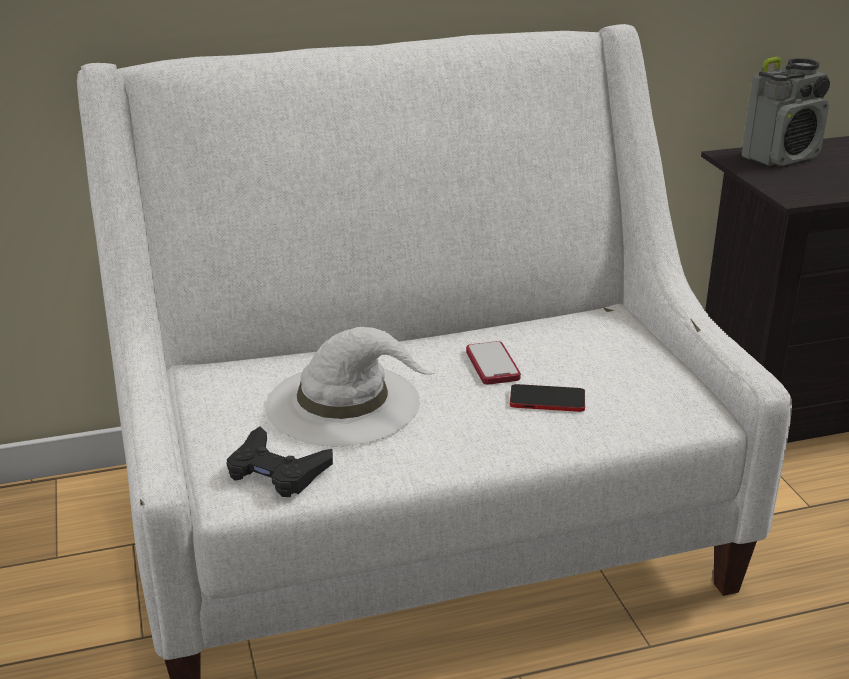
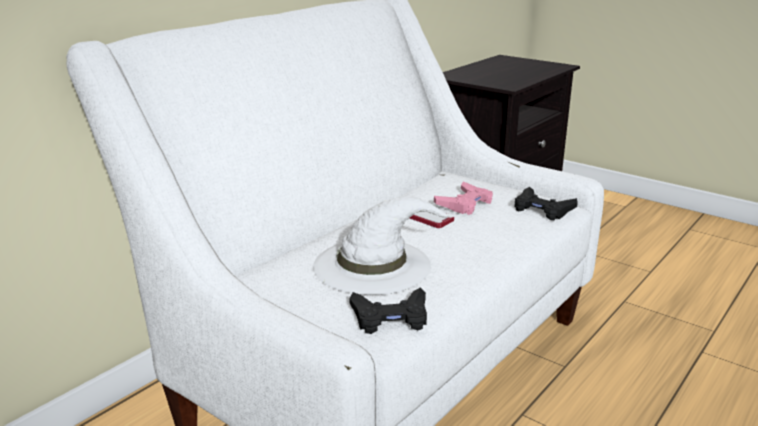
camera: 35 degrees left, 5 degrees down
phone [510,384,585,412] -> none
radio [741,57,830,166] -> none
none -> pink game controller [434,182,493,215]
none -> black game controller [514,187,578,220]

